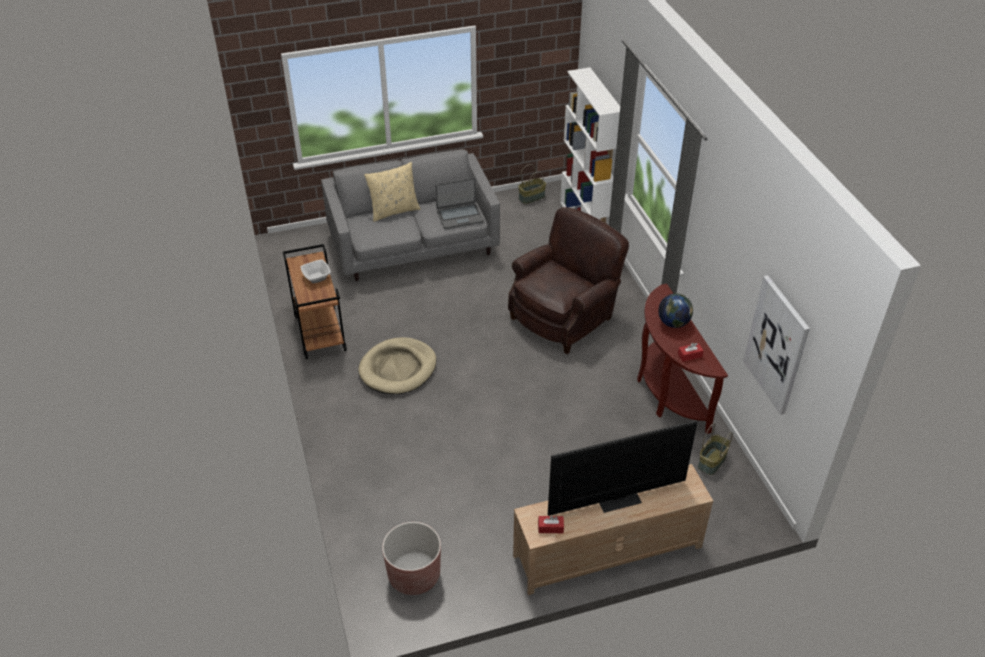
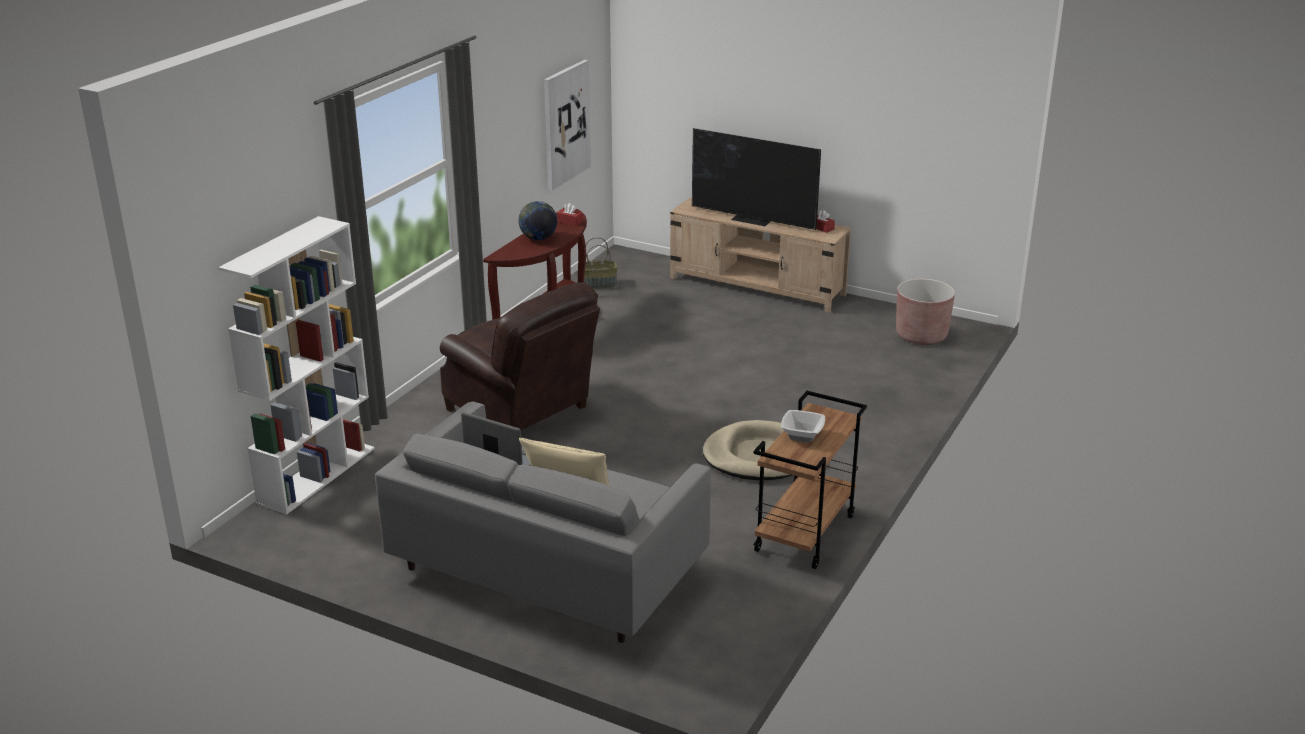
camera: 135 degrees left, 15 degrees down
brown armchair [508,207,629,354] -> brown armchair turned 135 degrees counterclockwise [440,282,600,430]
basket [518,164,546,204] -> none

